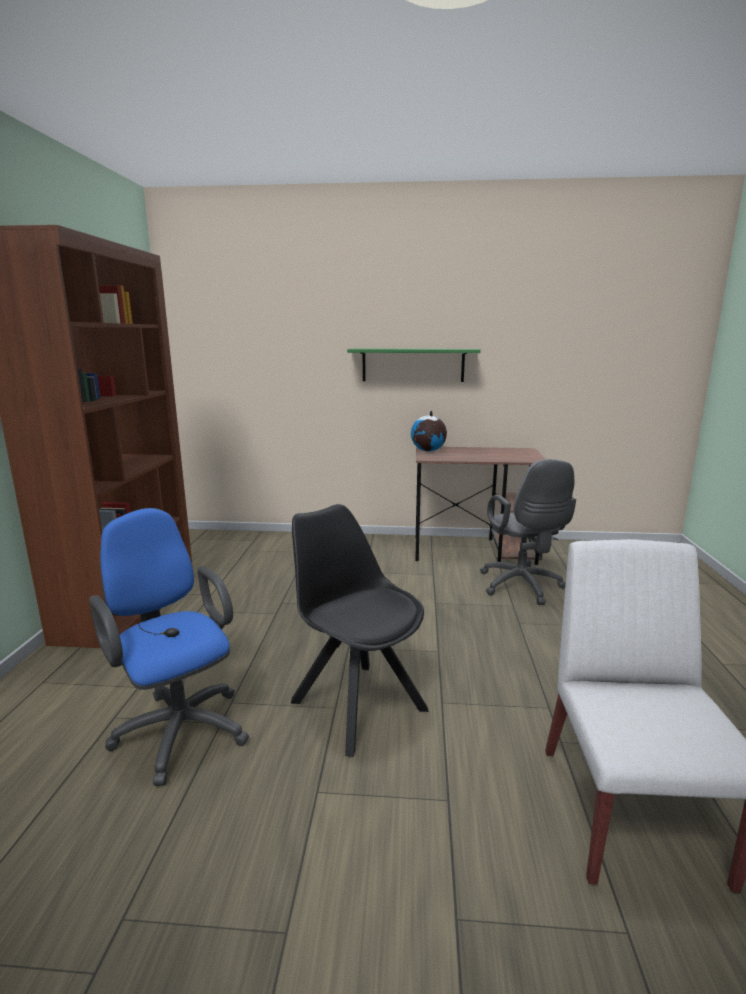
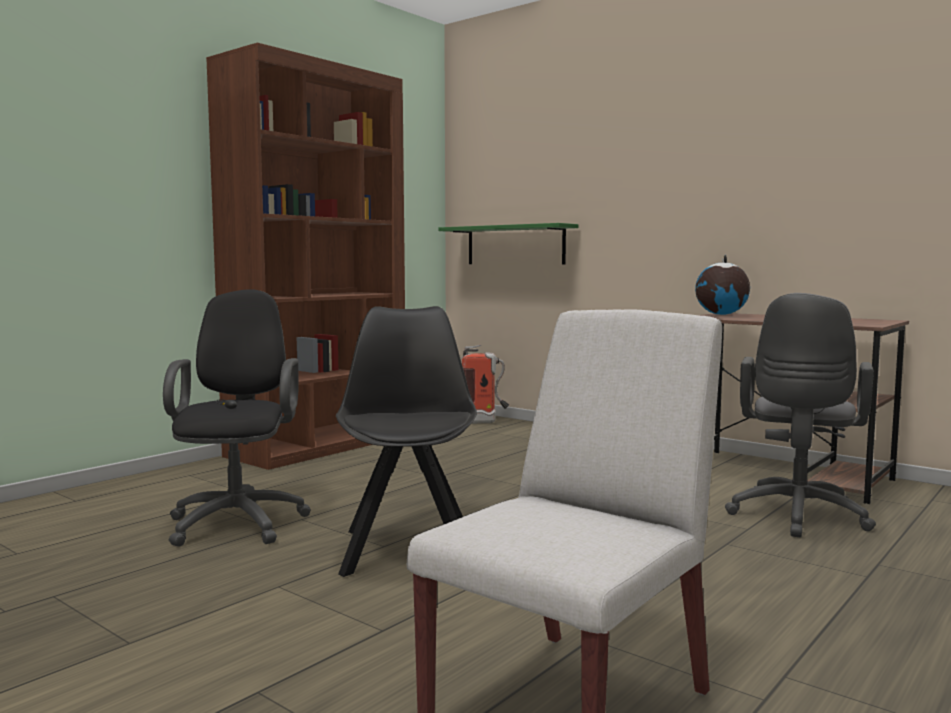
camera: 35 degrees right, 10 degrees down
blue office chair [89,508,249,786] -> black office chair [163,289,311,547]
green shelf [347,348,481,382] -> green shelf moved to [438,223,579,265]
none -> fire extinguisher [462,345,509,424]

